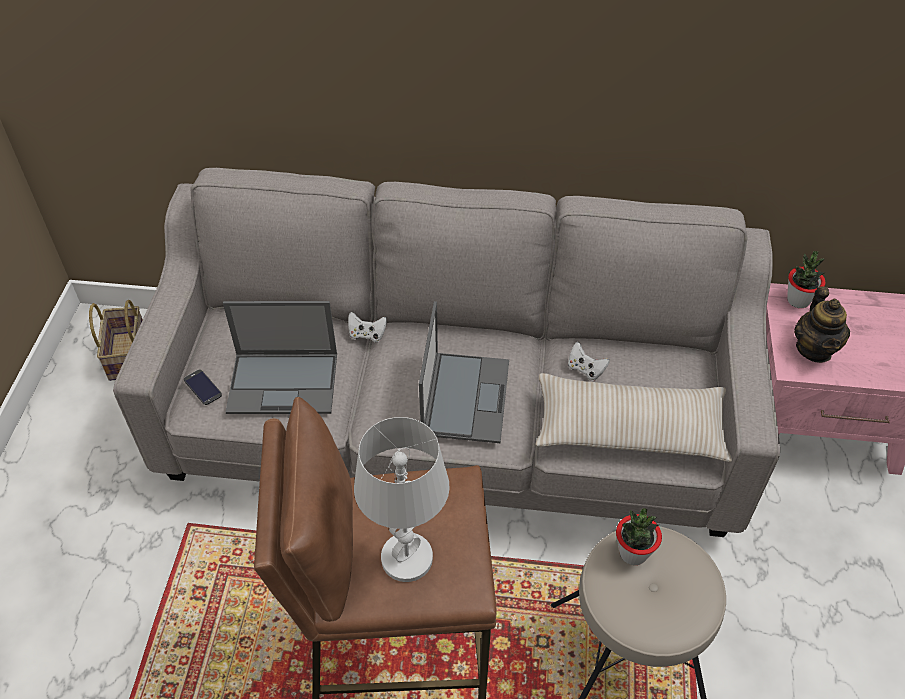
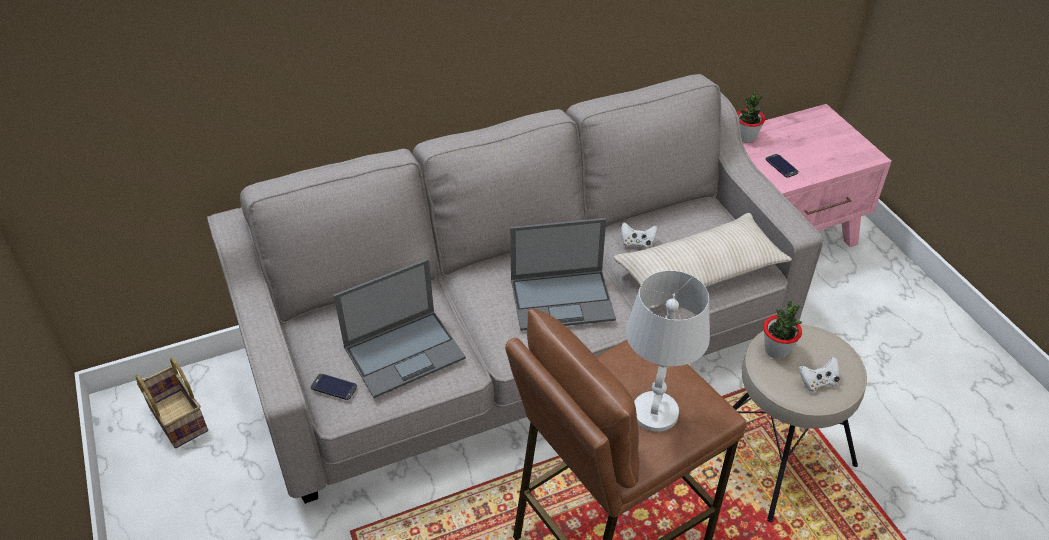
camera: 30 degrees left, 5 degrees down
white game controller [348,312,387,342] -> white game controller moved to [798,356,839,392]
laptop [419,301,509,443] -> laptop turned 105 degrees clockwise [510,218,616,331]
teapot [794,286,850,363] -> phone [765,154,799,178]

